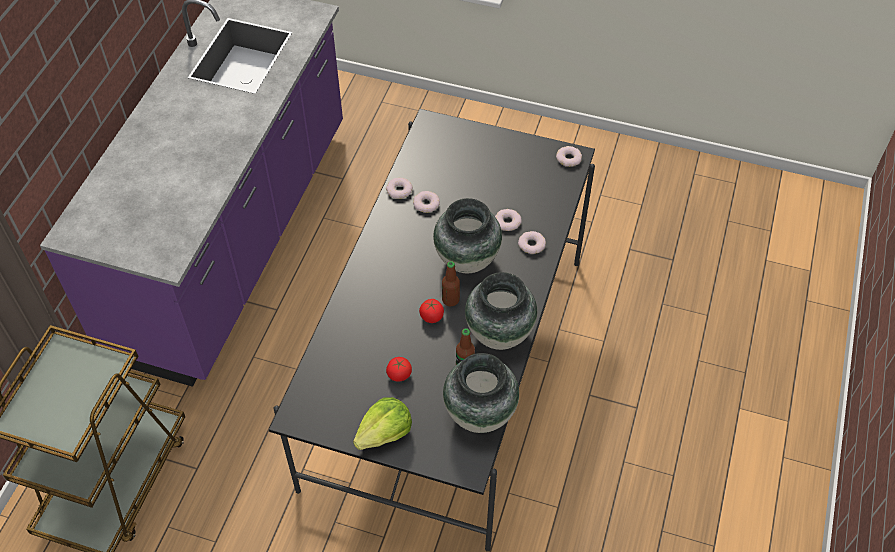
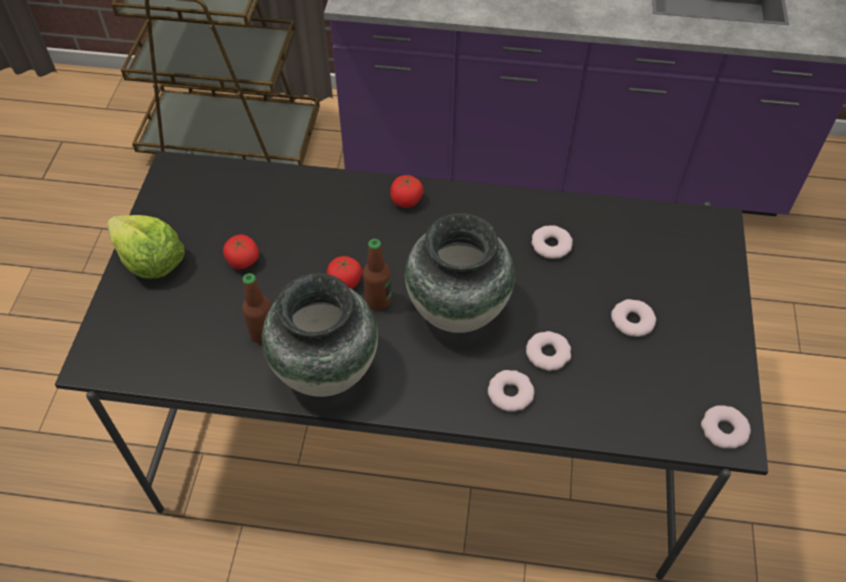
camera: 80 degrees right, 0 degrees up
donut [386,178,413,199] -> donut moved to [611,299,656,337]
vase [443,353,519,433] -> none
none -> tomato [391,175,423,208]

